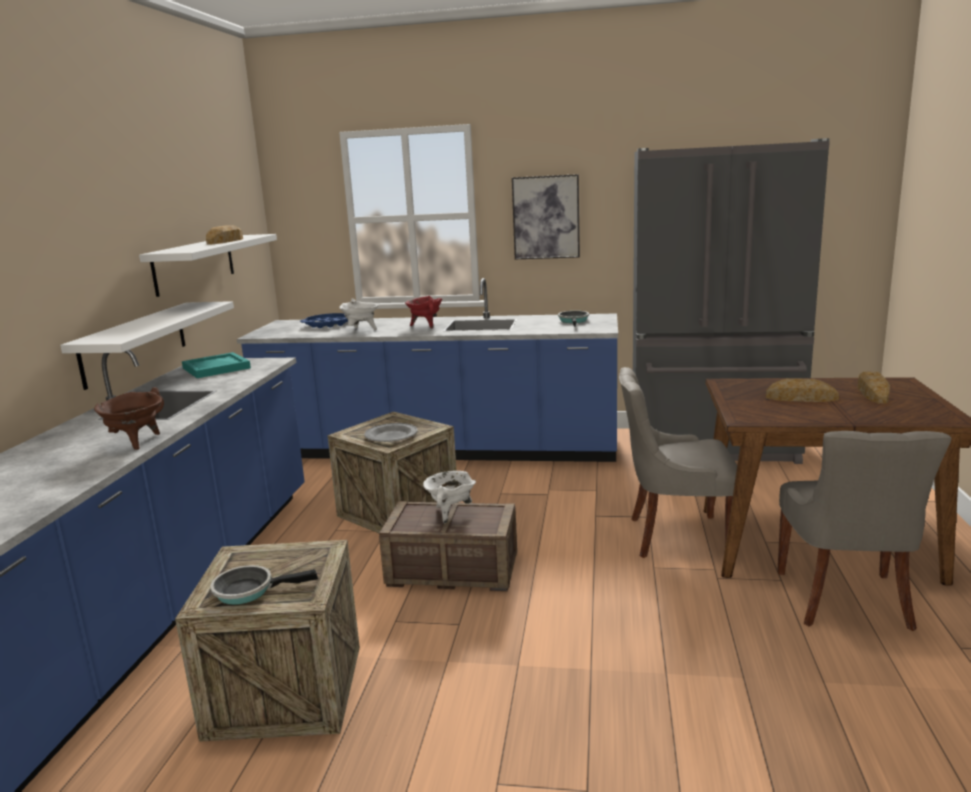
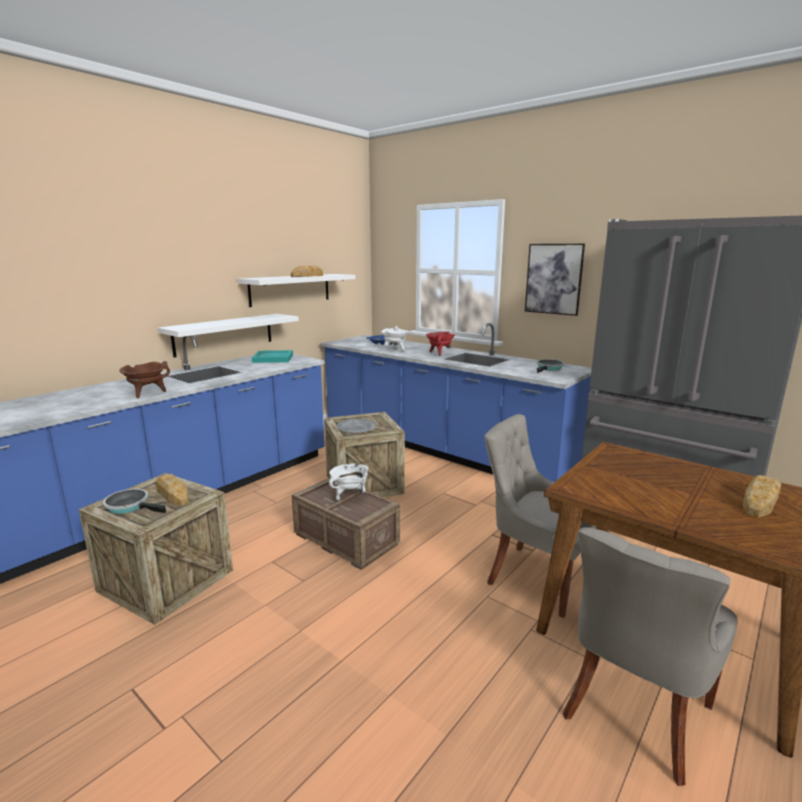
camera: 30 degrees right, 0 degrees up
bread [766,378,839,402] -> bread moved to [156,474,189,506]

